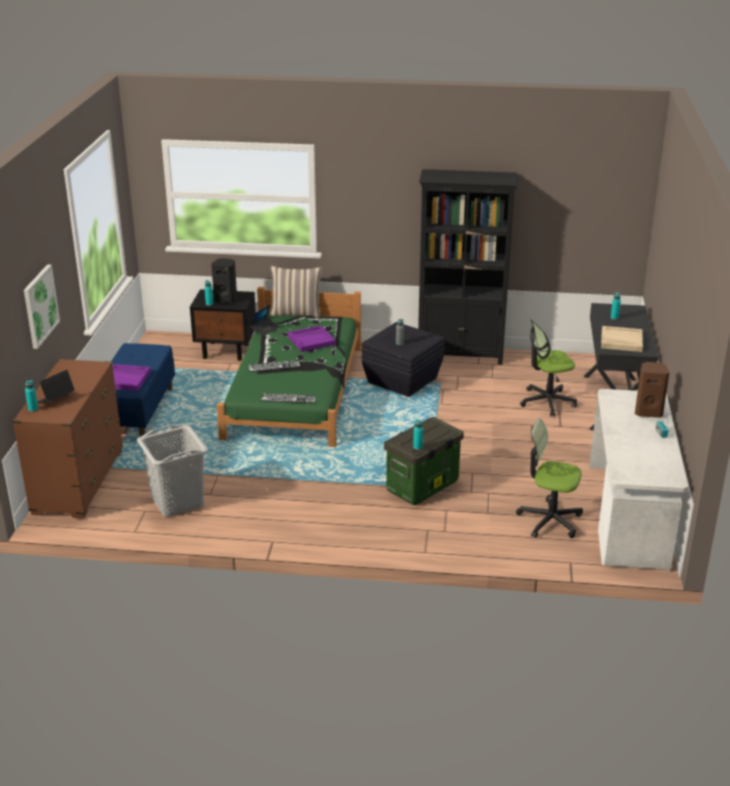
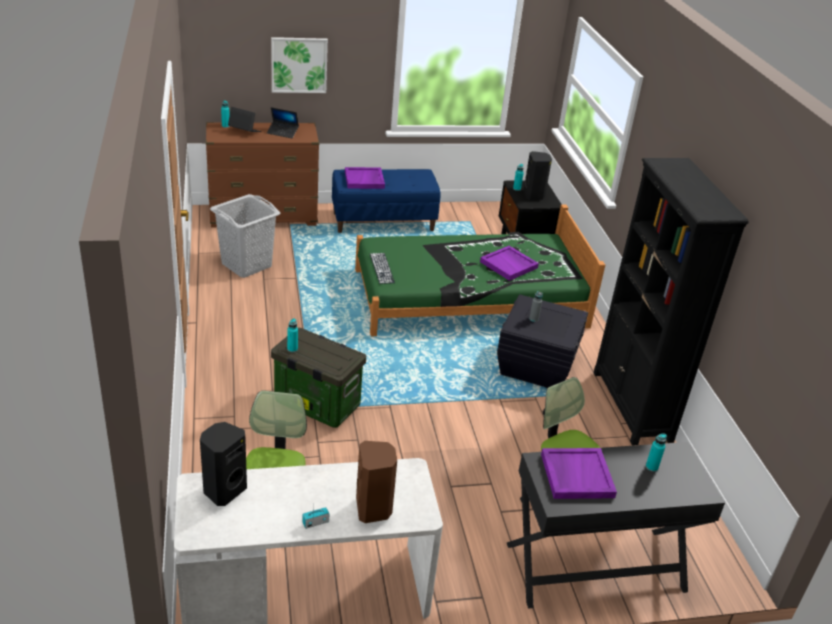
camera: 70 degrees right, 5 degrees up
keyboard [248,360,300,372] -> none
laptop [250,304,279,336] -> laptop moved to [267,107,299,138]
pillow [270,266,322,318] -> none
beige tray [601,326,643,352] -> purple tray [541,448,617,499]
none -> black speaker [200,422,247,506]

